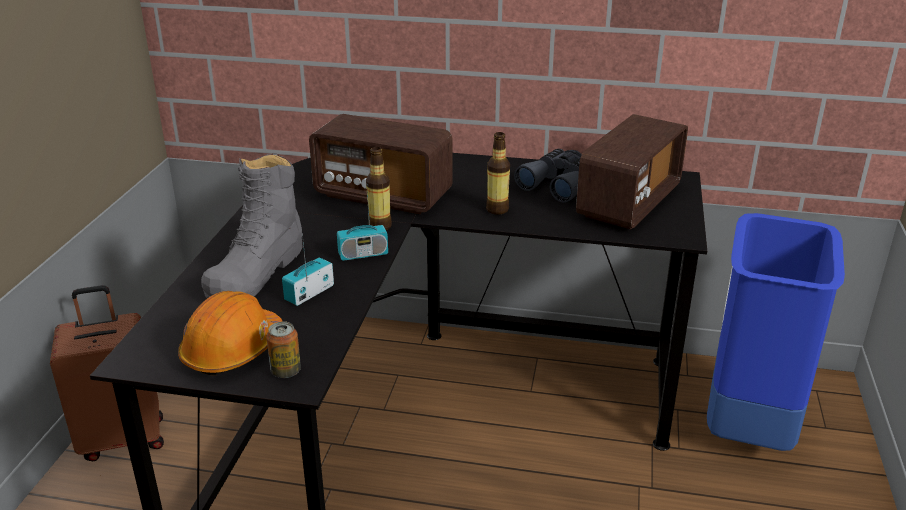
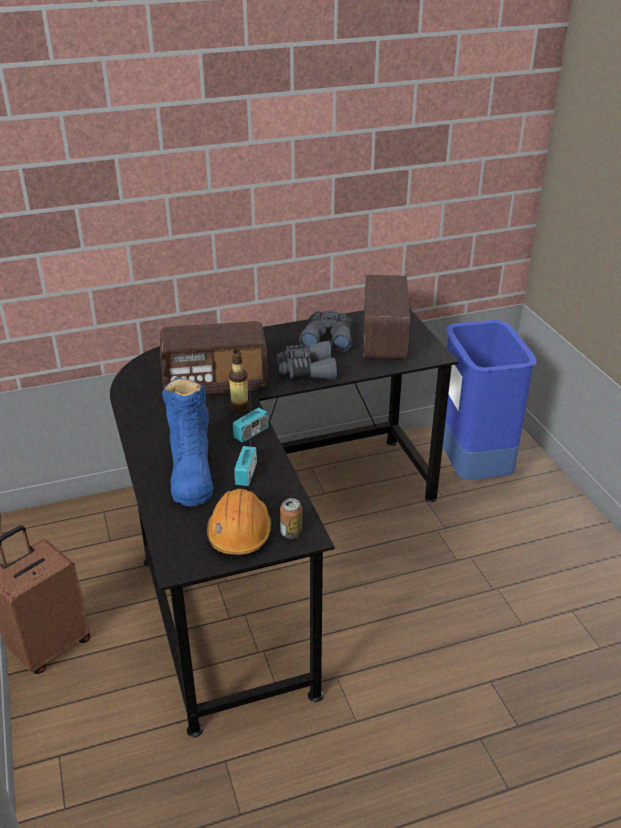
camera: 30 degrees left, 5 degrees up
grey boot [201,153,303,298] -> blue boot [162,377,213,506]
bottle [486,132,510,214] -> grey binoculars [277,341,337,380]

